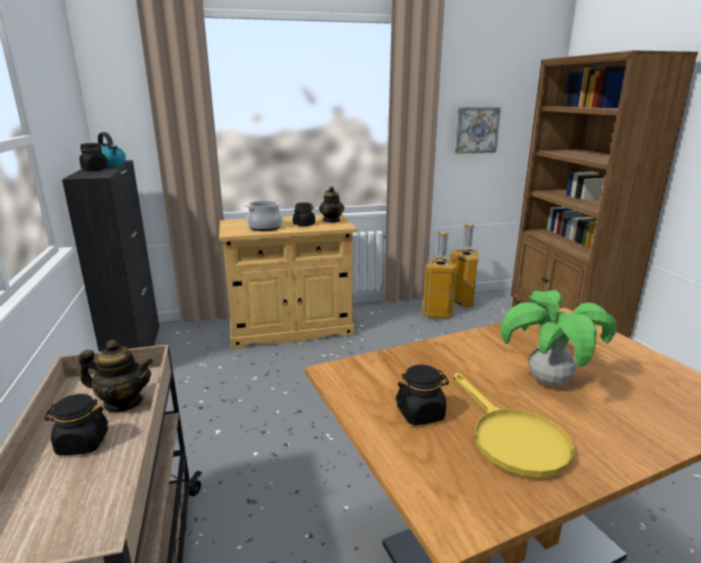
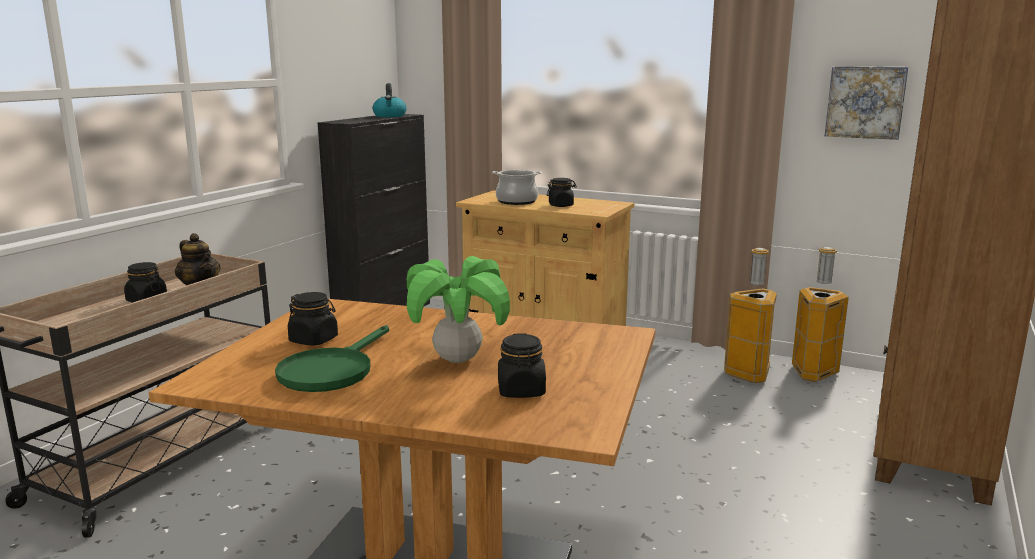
camera: 40 degrees right, 5 degrees down
black jar [79,143,108,171] -> black jar moved to [498,333,546,398]
teapot [319,186,344,222] -> none
yellow frying pan [454,373,574,478] -> green frying pan [275,325,389,392]

